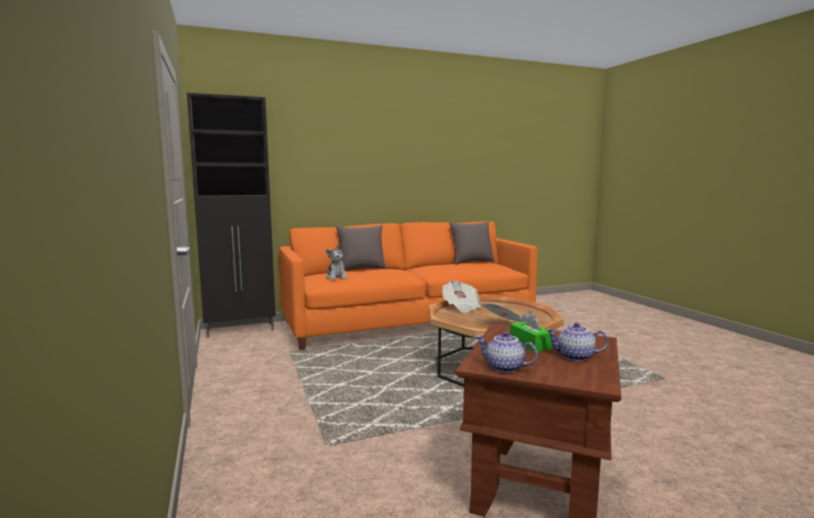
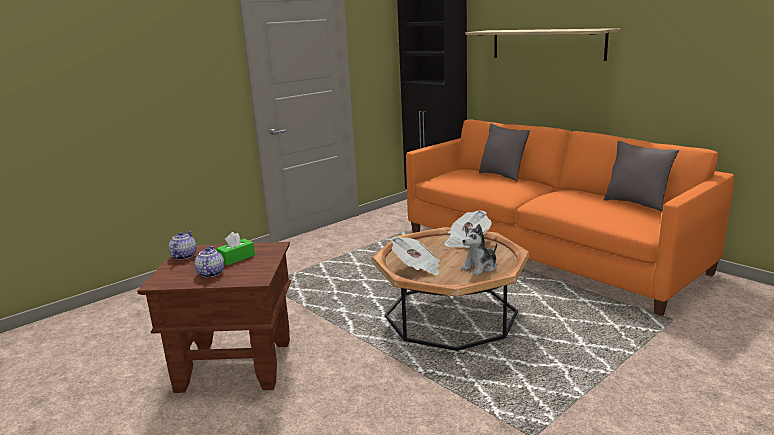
camera: 70 degrees right, 10 degrees up
plush toy [326,244,347,280] -> plush toy moved to [461,224,497,276]
none -> shelf [466,28,620,61]

